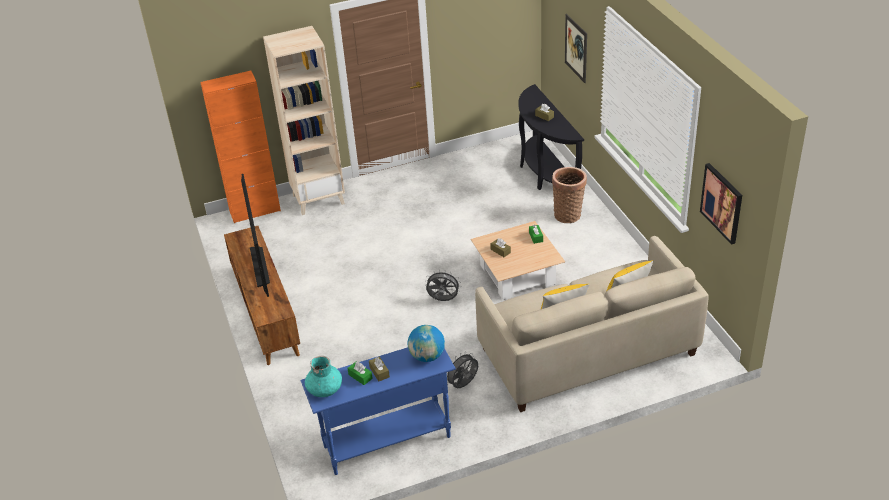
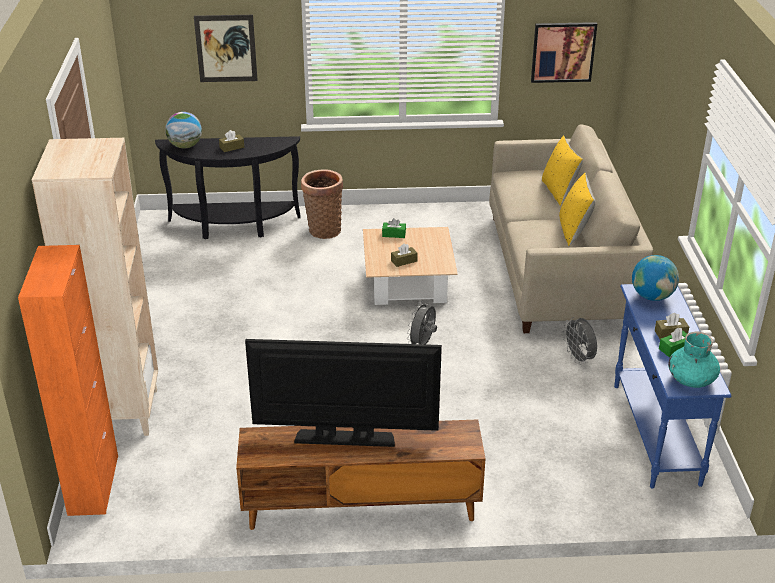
camera: 75 degrees left, 5 degrees down
none -> globe [165,112,202,148]

